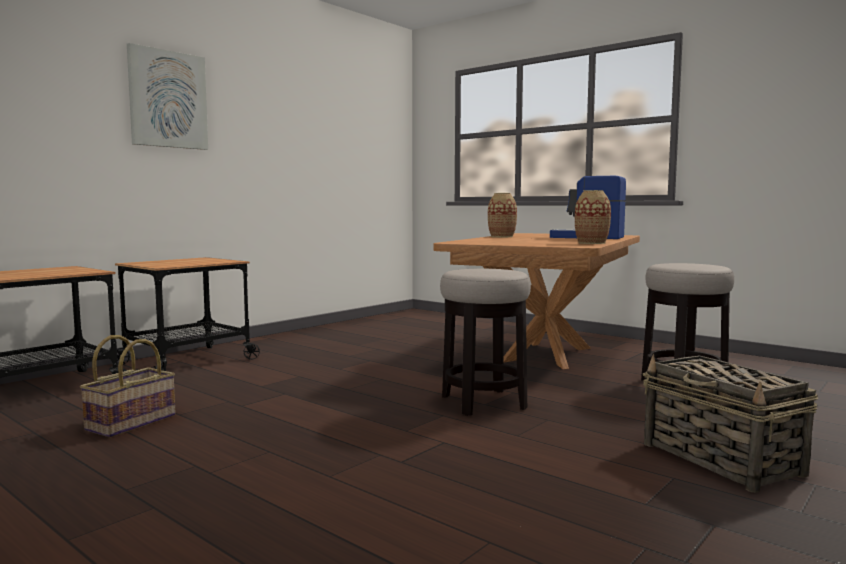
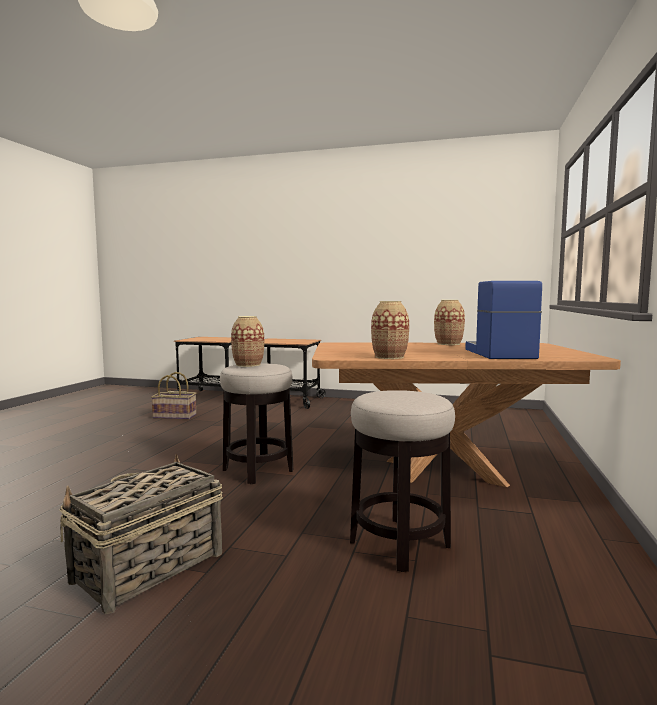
camera: 65 degrees right, 0 degrees up
picture [127,43,208,150] -> none
none -> vase [231,316,264,367]

